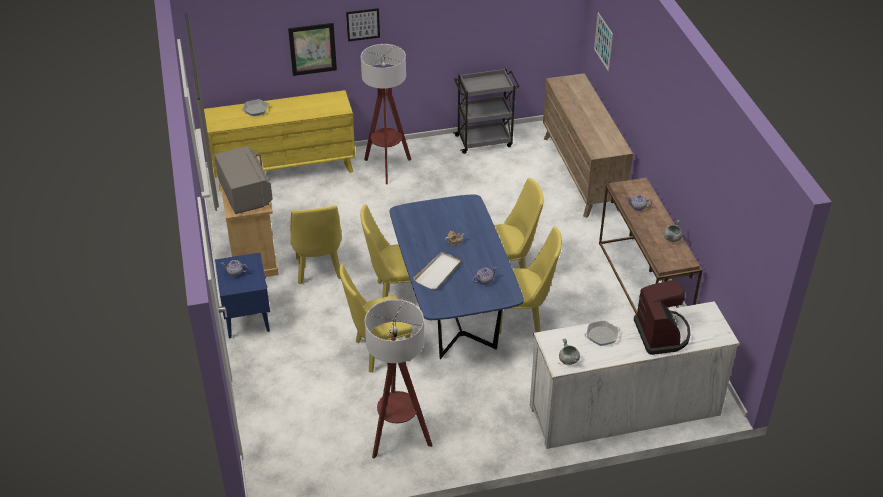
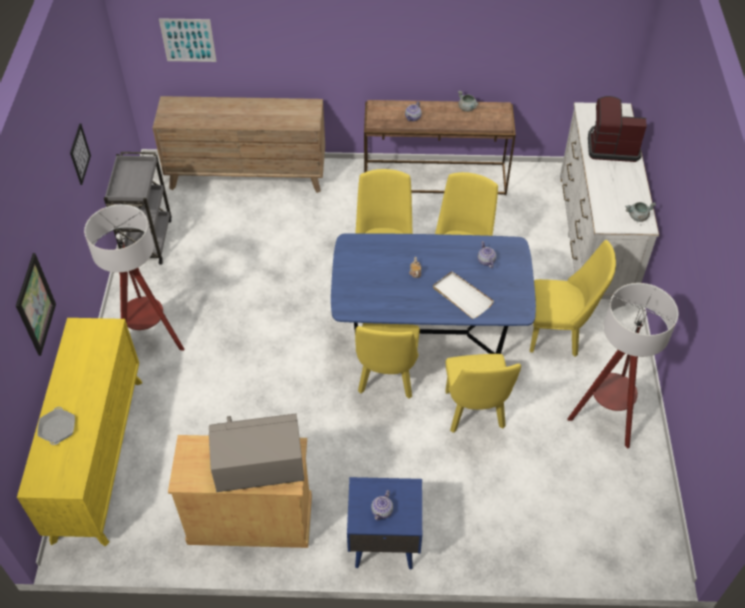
camera: 75 degrees left, 10 degrees up
yellow chair [290,205,342,284] -> yellow chair moved to [530,240,616,357]
picture [346,8,380,41] -> picture moved to [70,123,91,185]
frying pan [585,320,620,346] -> none

